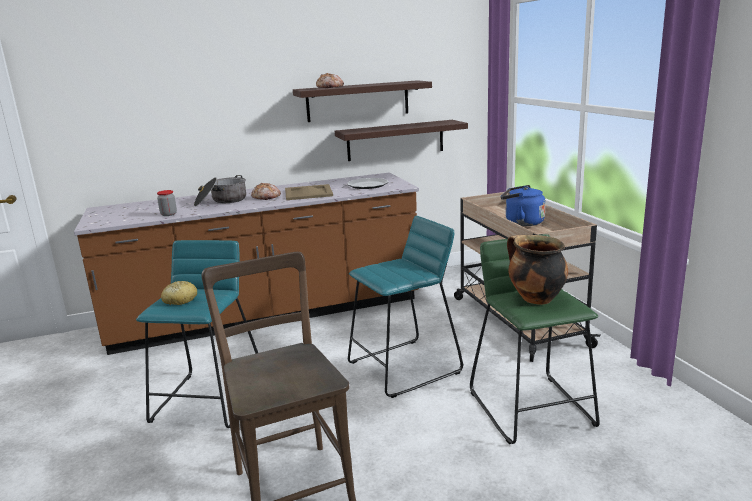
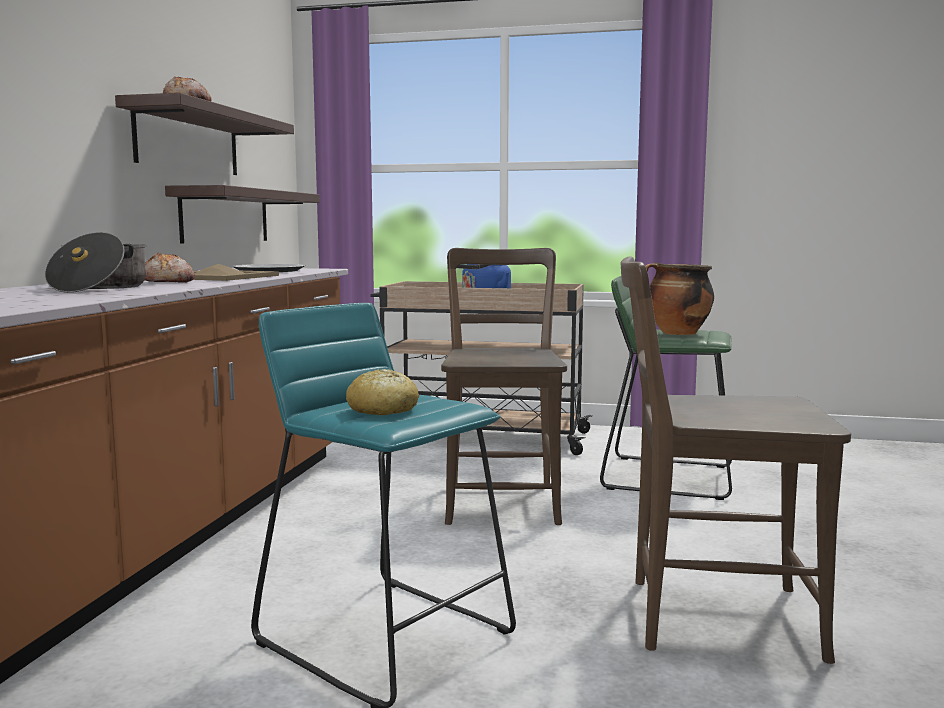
camera: 60 degrees left, 10 degrees down
jar [157,190,177,216] -> none
turquoise stool [348,216,463,398] -> brown chair [441,248,567,525]

